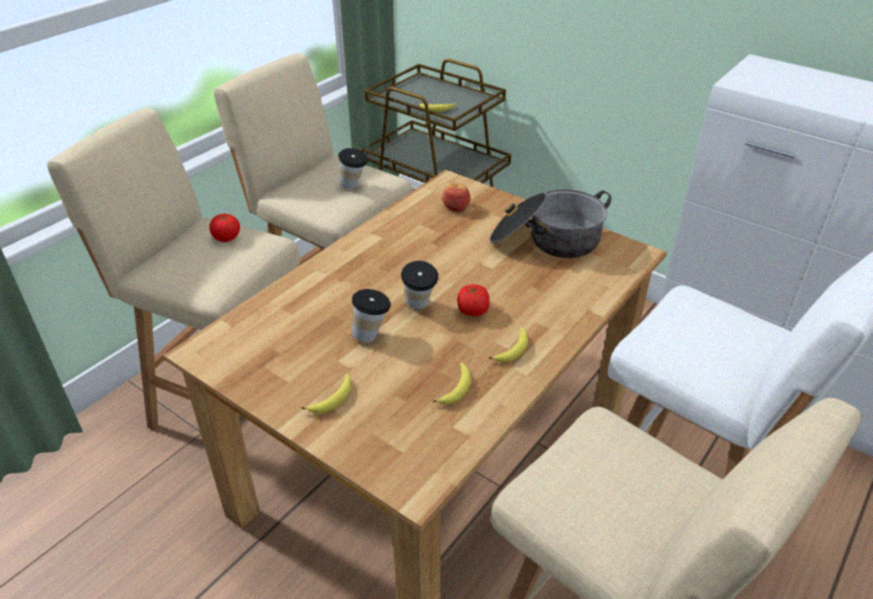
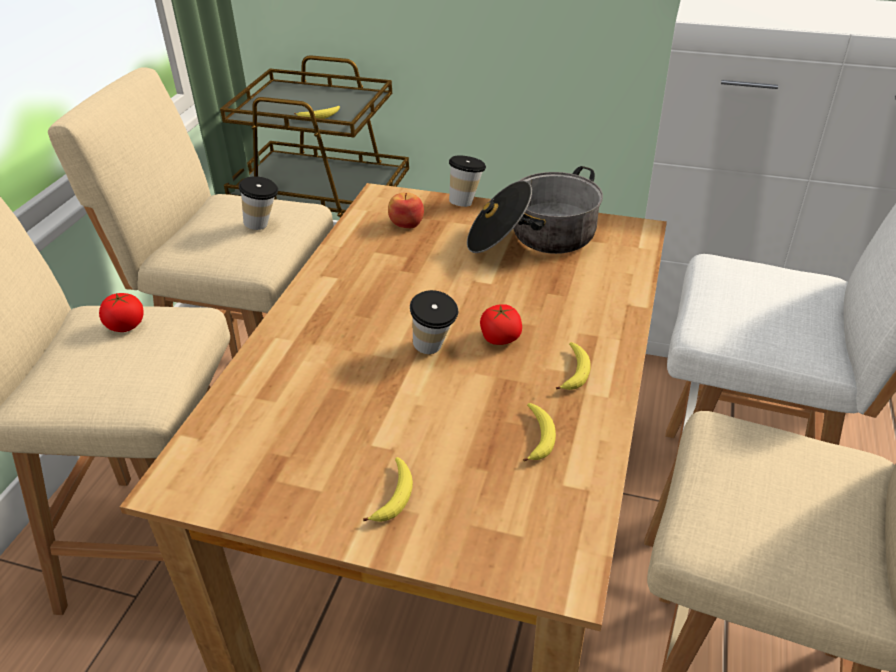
camera: 20 degrees left, 0 degrees up
cup [352,289,391,342] -> cup moved to [449,155,486,207]

